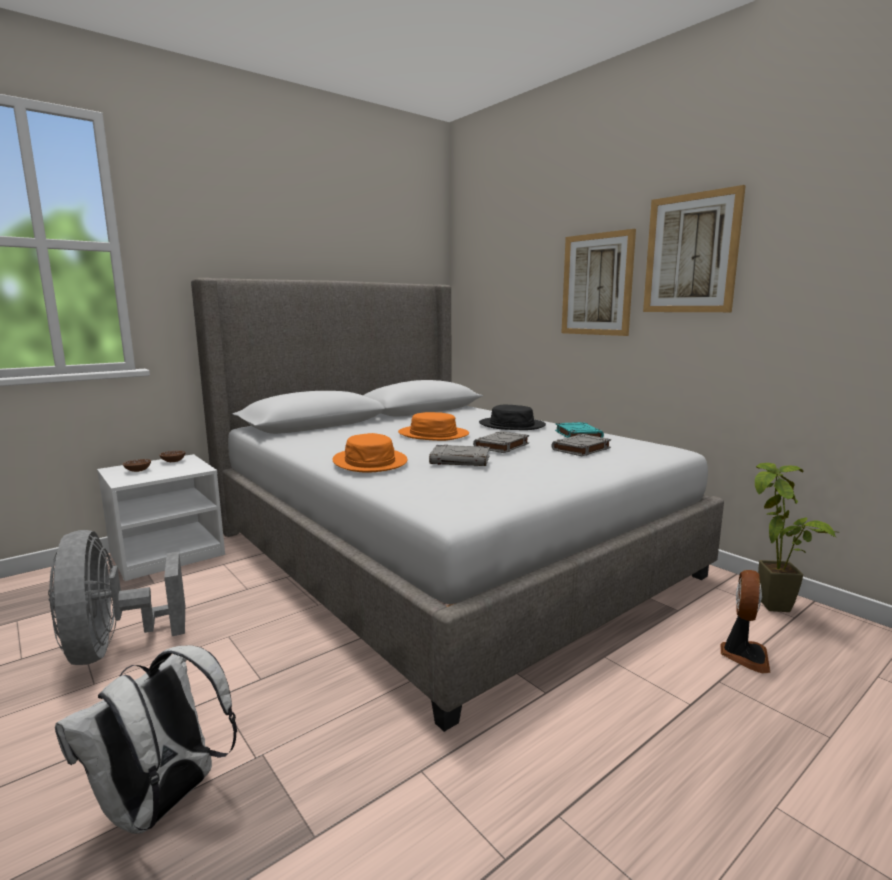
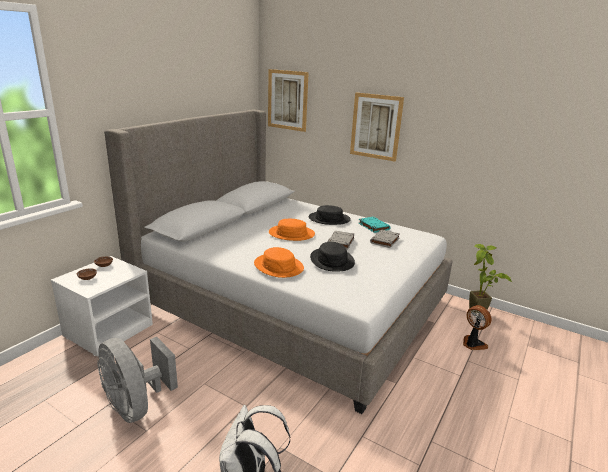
camera: 20 degrees left, 10 degrees up
grey book [429,445,490,466] -> black hat [310,242,355,272]
picture [643,185,746,312] -> picture moved to [268,69,309,132]
fan [720,570,771,673] -> fan turned 45 degrees counterclockwise [463,305,492,350]

